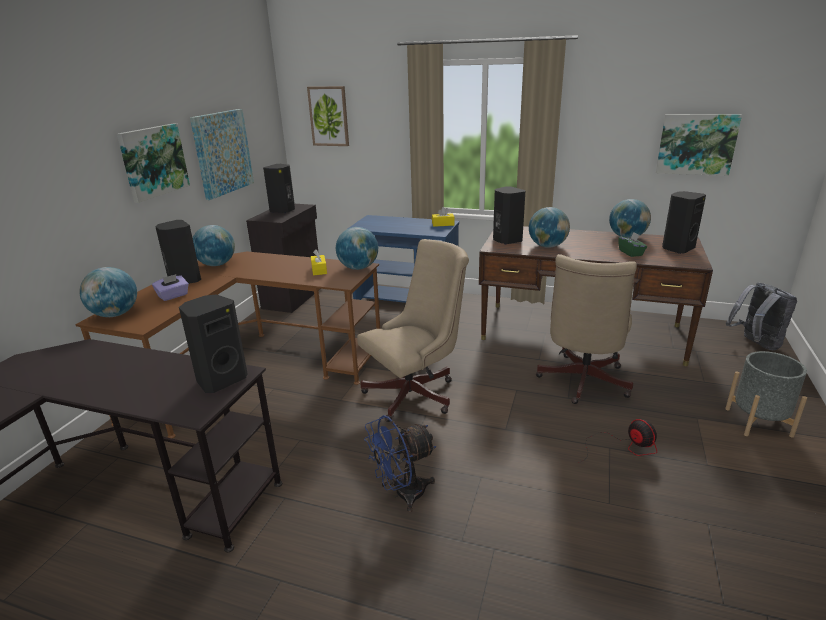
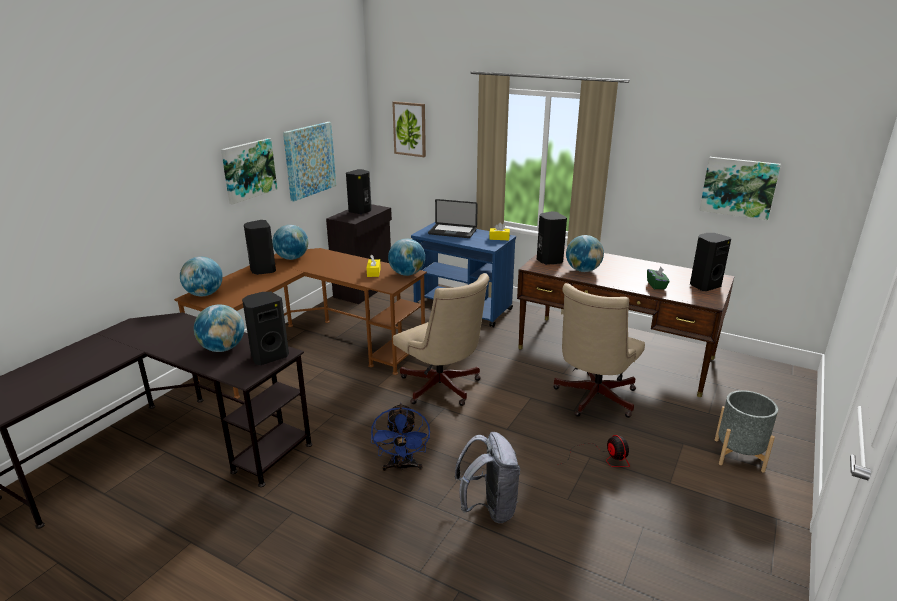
camera: 10 degrees right, 0 degrees up
purple tissue box [152,274,189,301] -> none
beige office chair [357,239,469,422] -> beige office chair turned 75 degrees clockwise [393,273,489,406]
blue fan [364,415,436,513] -> blue fan turned 75 degrees counterclockwise [371,403,430,472]
globe [609,199,651,238] -> globe moved to [194,305,244,352]
grey backpack [726,283,797,350] -> grey backpack moved to [455,432,520,523]
none -> laptop [428,199,478,238]

